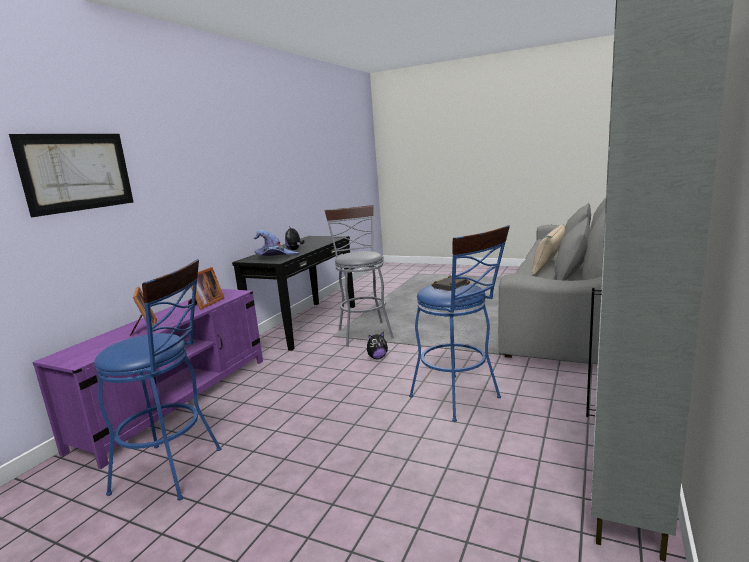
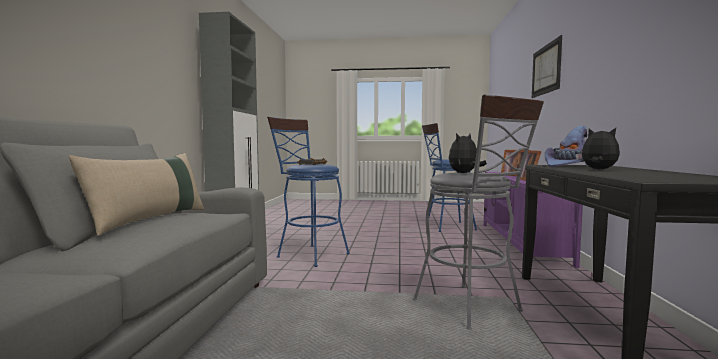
camera: 160 degrees right, 10 degrees down
plush toy [367,332,388,359] -> plush toy moved to [449,133,487,173]

